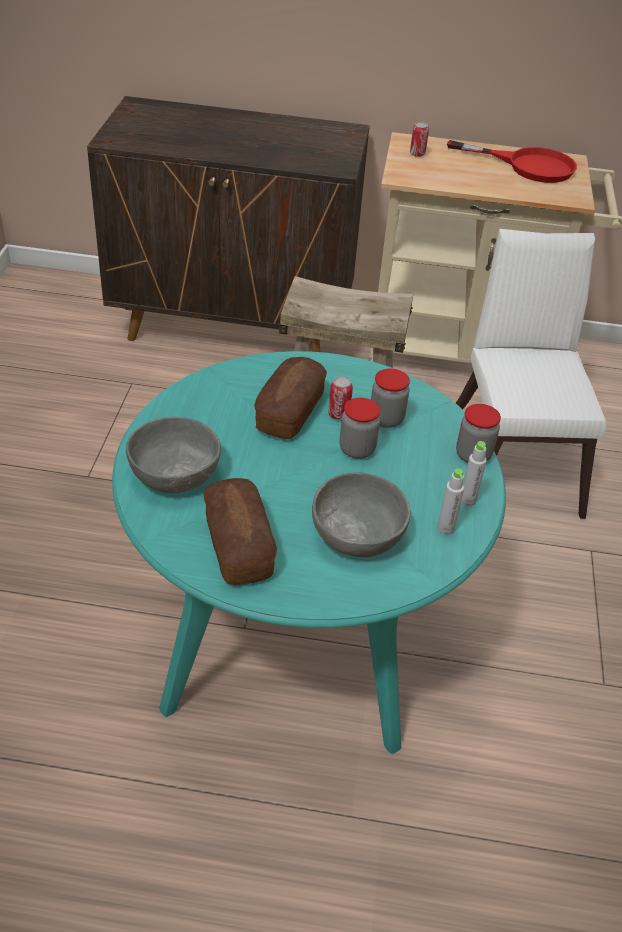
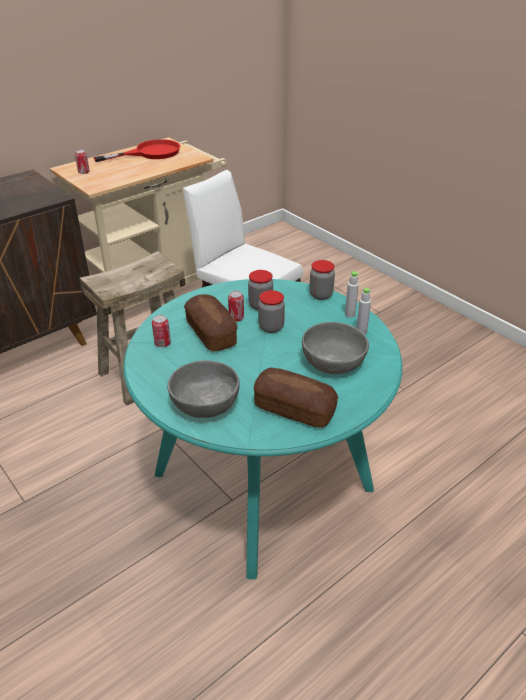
camera: 45 degrees left, 5 degrees down
none -> can [152,315,171,347]

